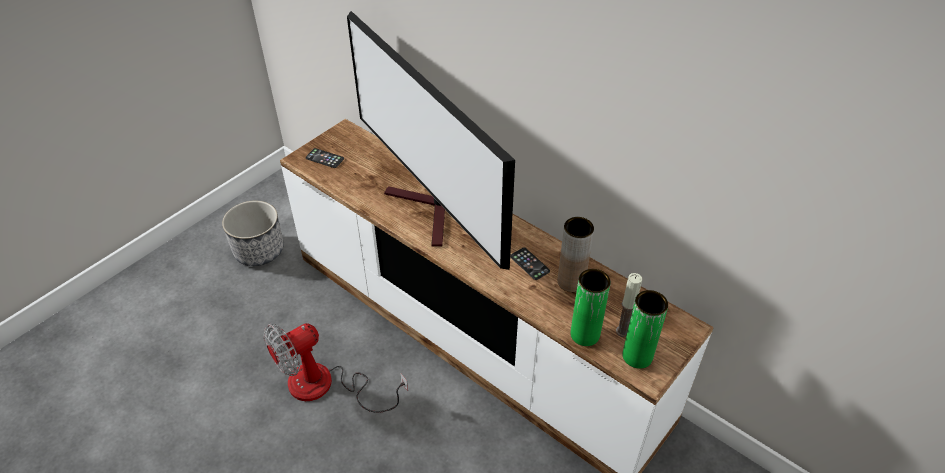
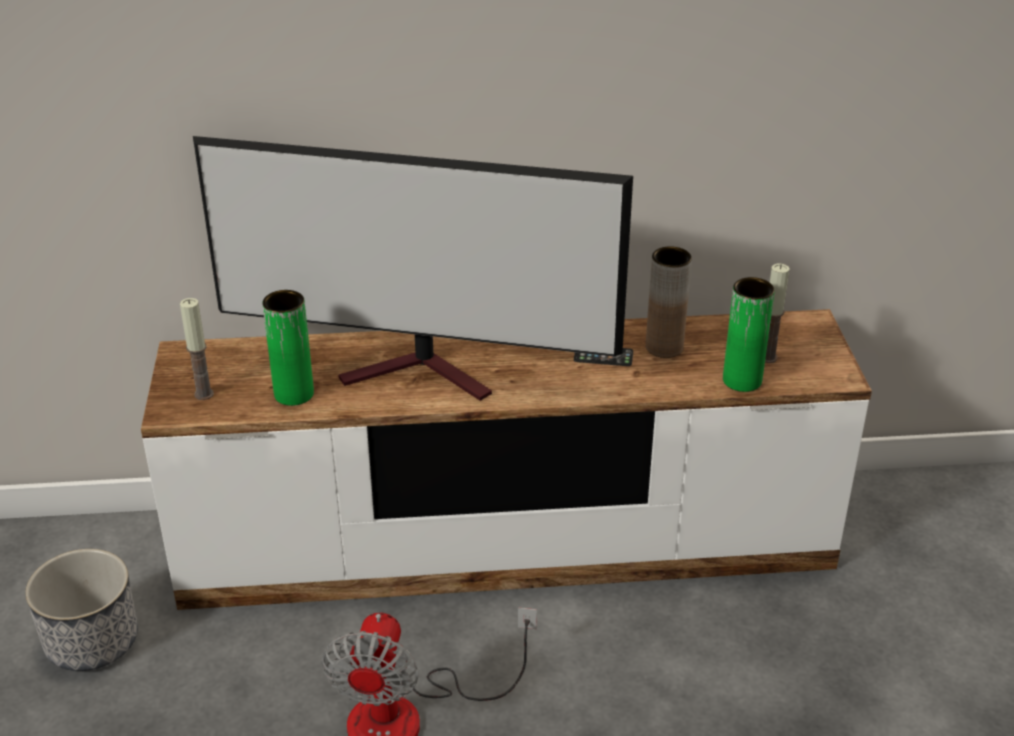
camera: 45 degrees left, 10 degrees down
phone [306,148,344,168] -> candle [180,298,214,400]
green vase [623,290,668,369] -> green vase moved to [262,290,314,406]

